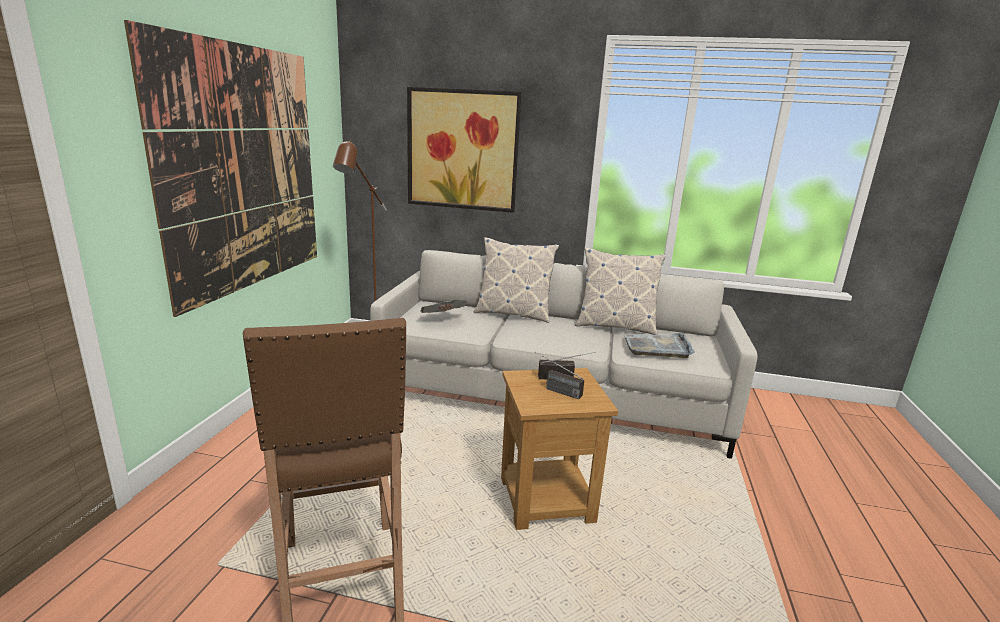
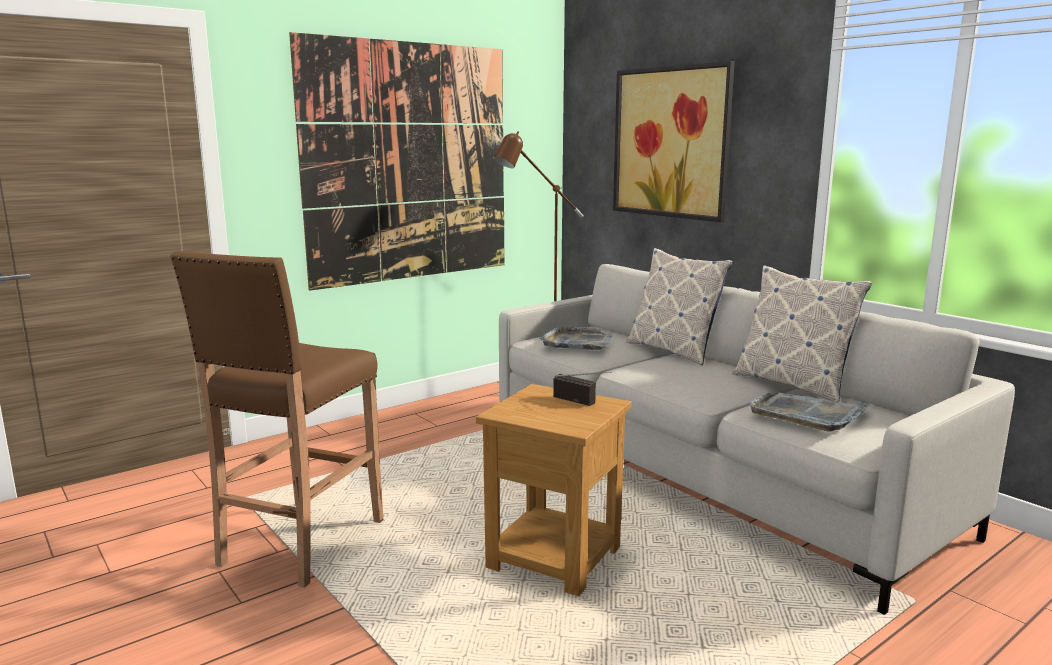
camera: 40 degrees right, 5 degrees down
newspaper [420,300,467,313] -> grey tray [539,325,613,350]
radio [536,352,584,399] -> none

